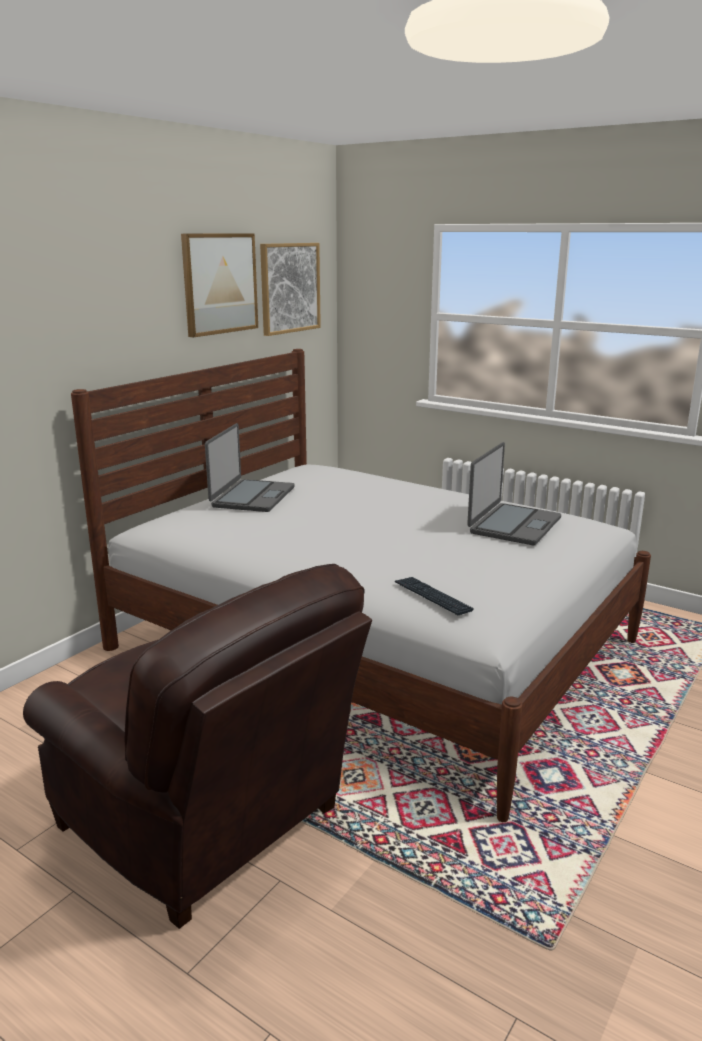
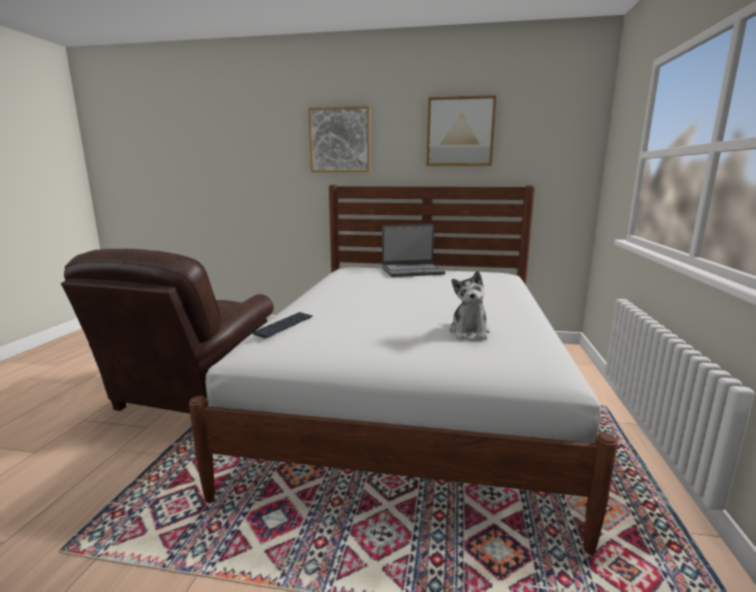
camera: 65 degrees right, 5 degrees down
picture [260,243,321,336] -> picture moved to [308,106,370,172]
laptop [467,442,561,545] -> plush toy [449,271,490,340]

